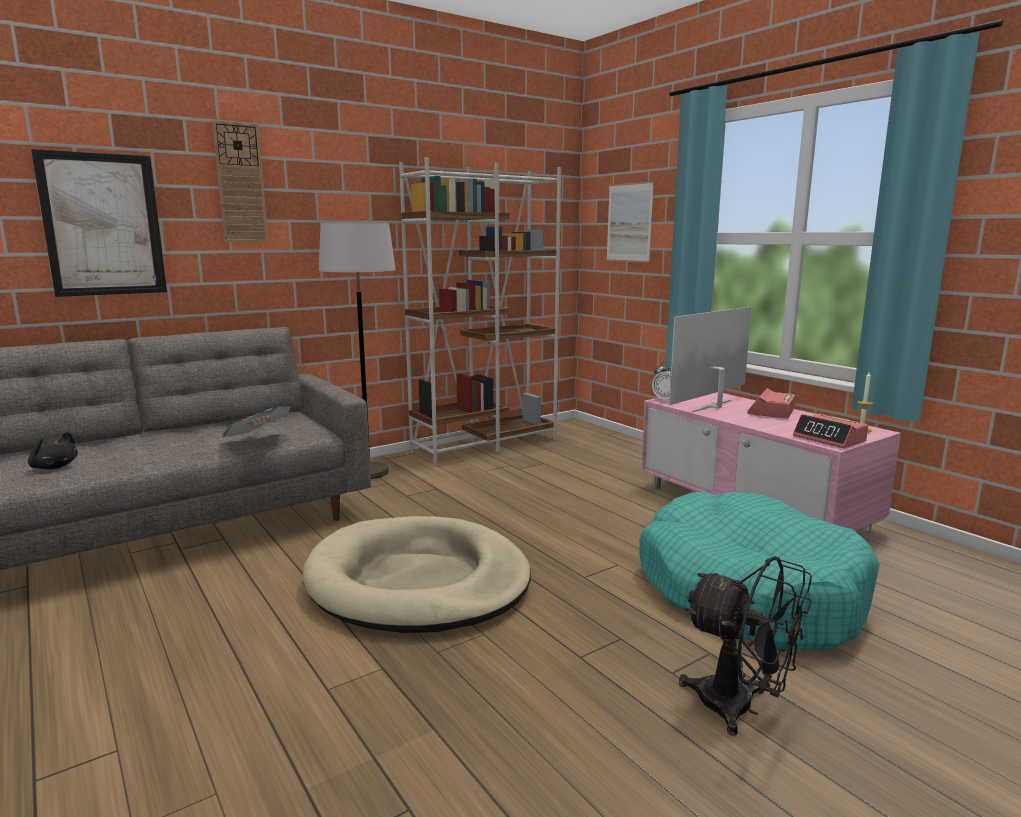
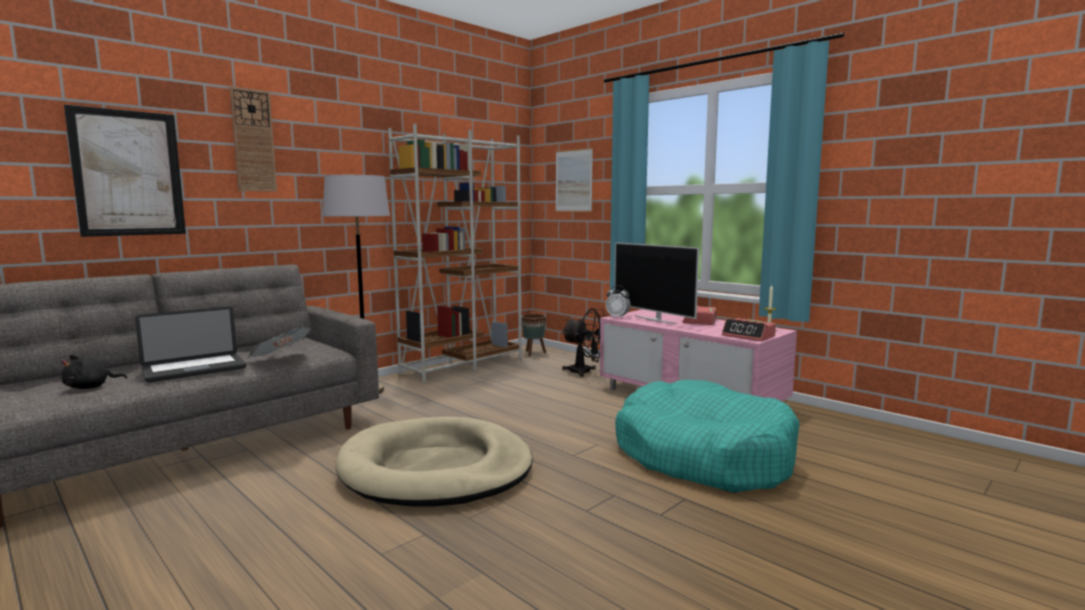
camera: 10 degrees left, 5 degrees down
black plush toy [28,432,78,469] -> black plush toy turned 120 degrees clockwise [61,355,127,389]
television [669,307,752,412] -> television turned 75 degrees counterclockwise [614,242,699,324]
black fan [679,556,812,736] -> black fan moved to [562,308,608,377]
none -> laptop [135,307,246,382]
none -> brown planter [521,314,546,356]

